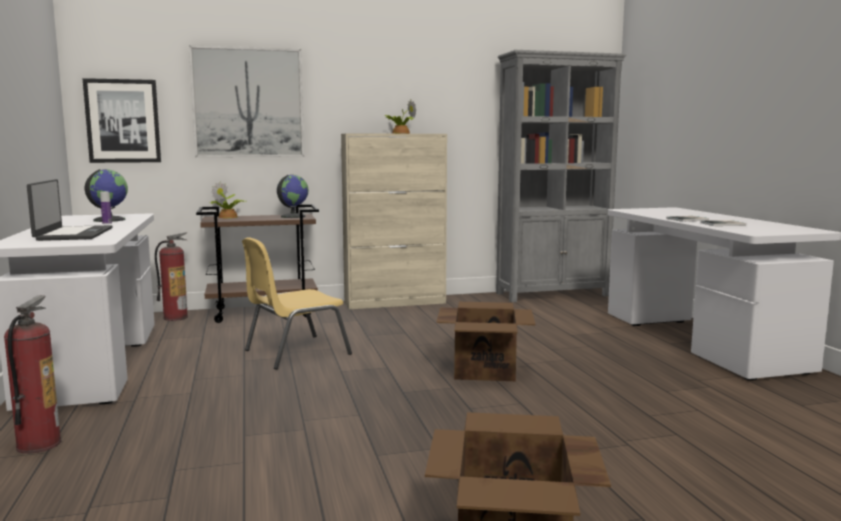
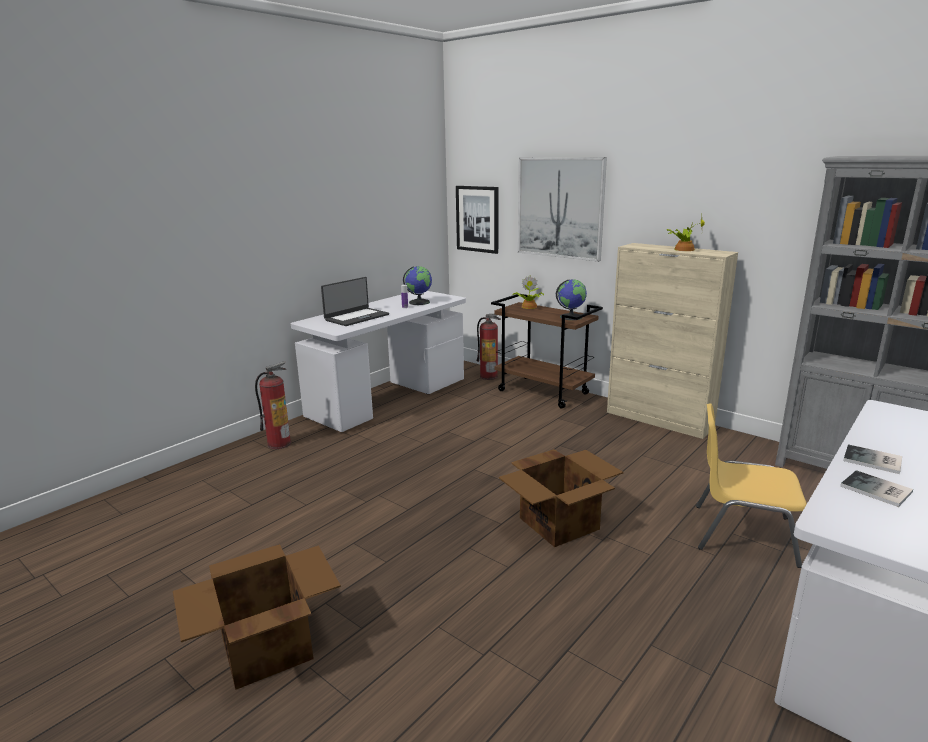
camera: 55 degrees right, 10 degrees up
yellow chair [242,237,352,369] -> yellow chair moved to [696,403,807,568]

